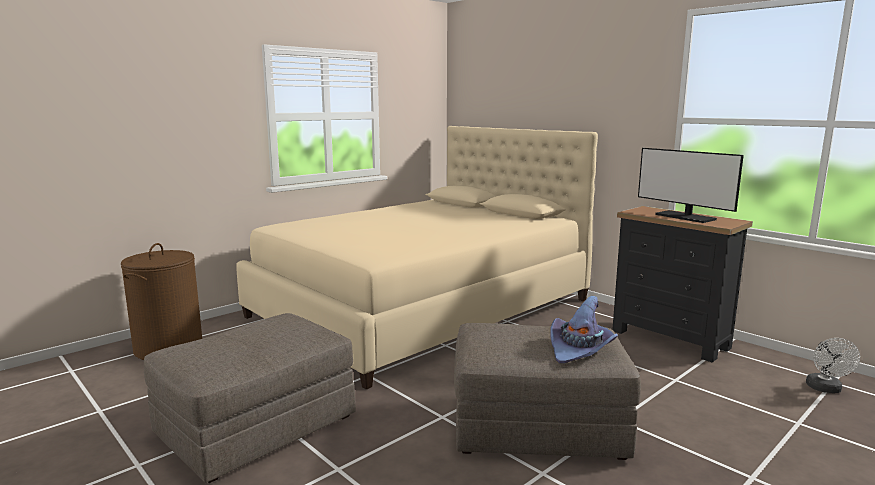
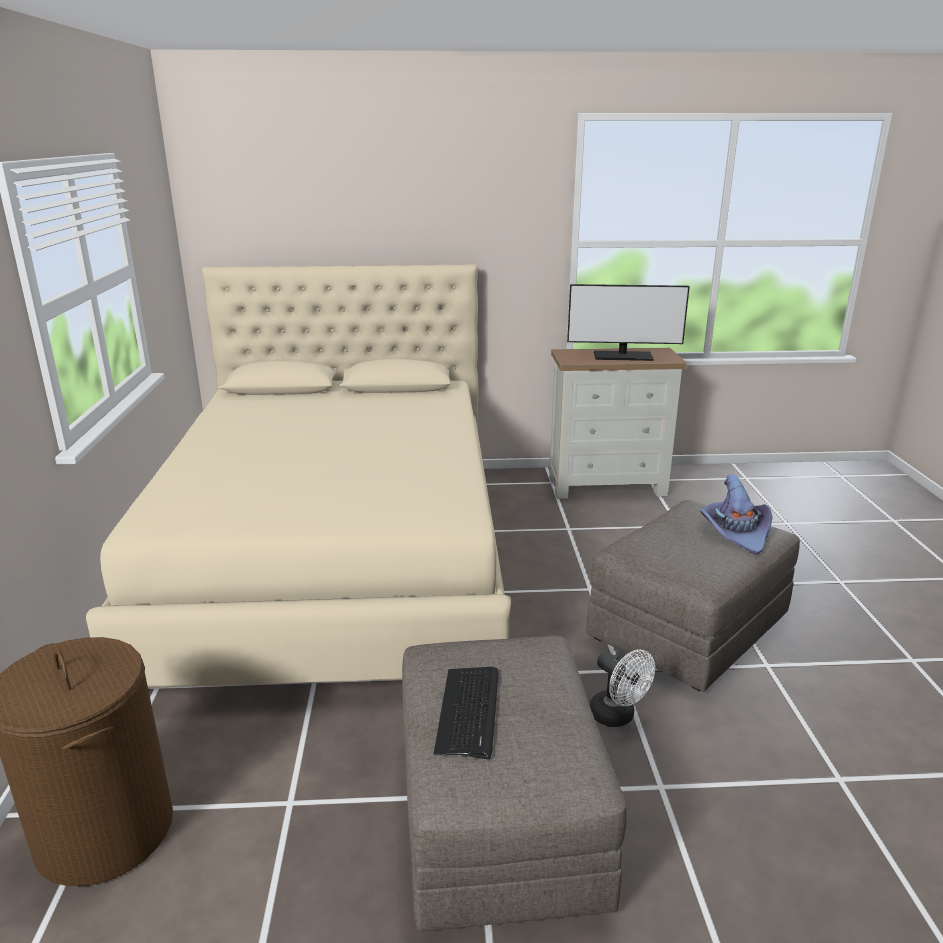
camera: 50 degrees left, 10 degrees up
black dresser [612,206,753,362] -> white dresser [550,348,687,499]
white fan [806,338,860,393] -> white fan moved to [589,650,655,727]
none -> keyboard [434,667,498,759]

